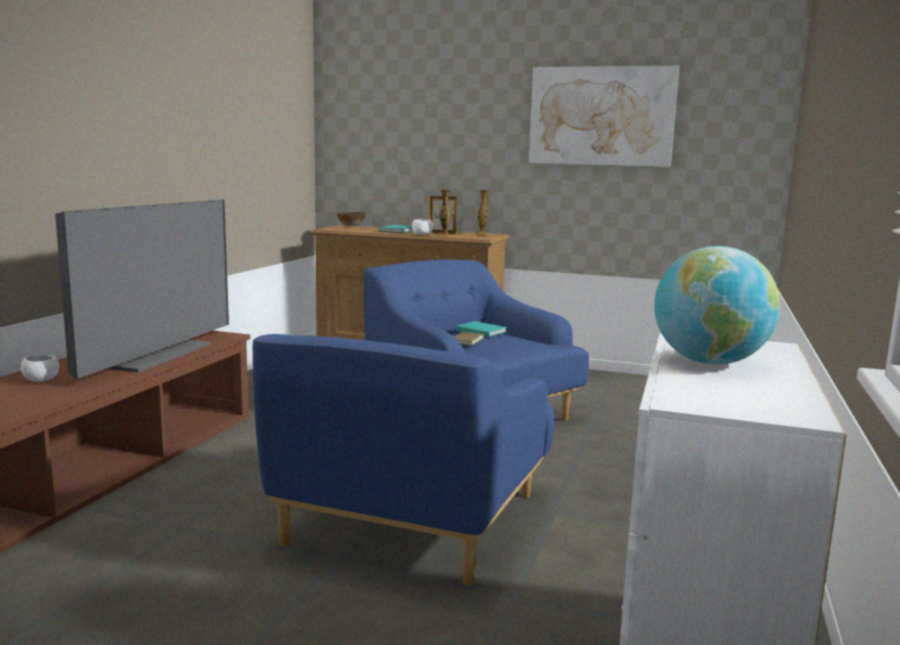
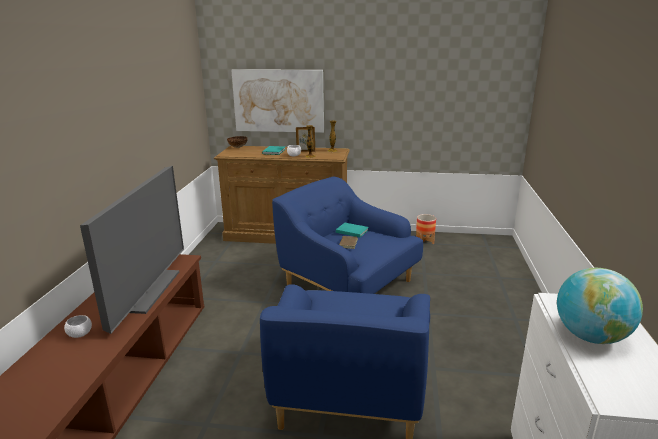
camera: 10 degrees left, 10 degrees up
picture [529,66,679,167] -> picture moved to [231,69,324,133]
none -> planter [416,214,436,244]

